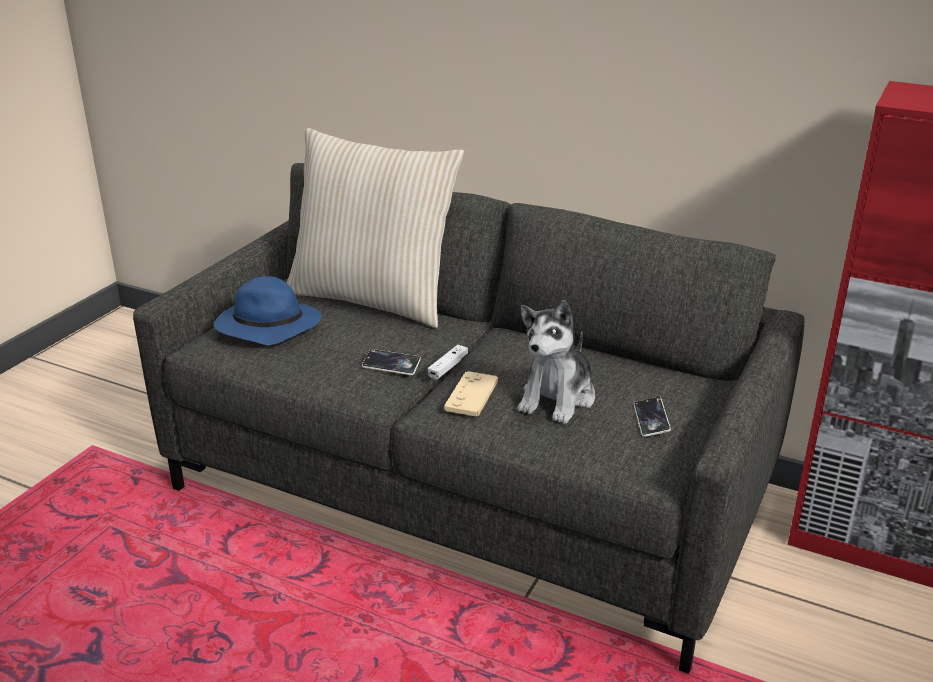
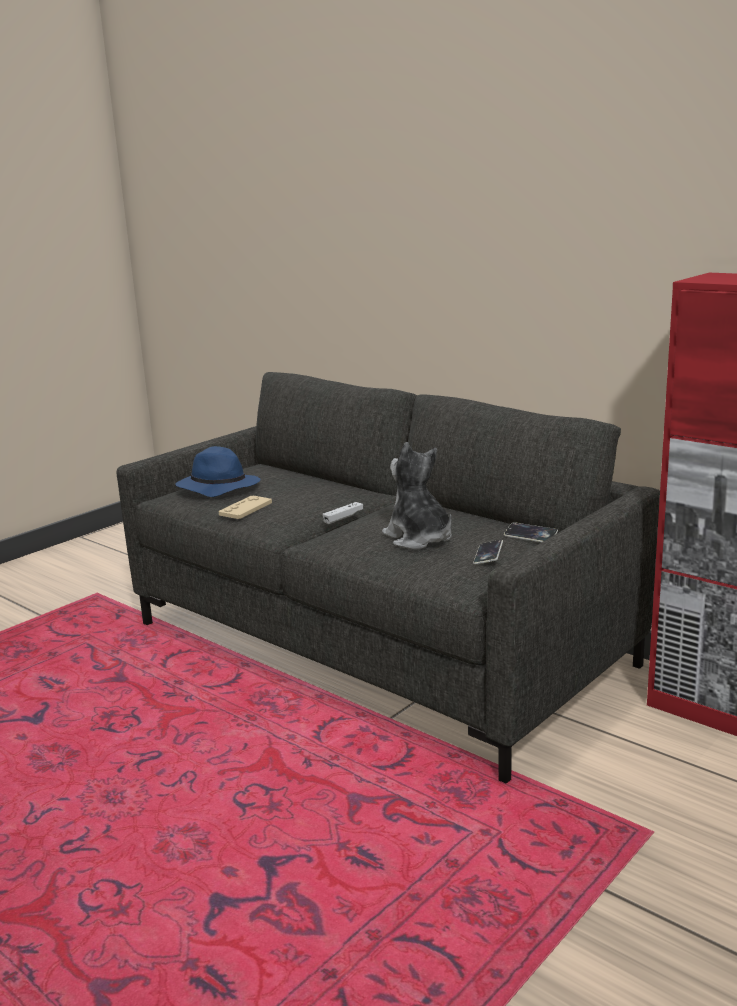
camera: 15 degrees right, 10 degrees down
beige pillow [286,128,464,328] -> none
phone [362,349,421,375] -> phone moved to [504,522,558,542]
beige game controller [444,371,498,416] -> beige game controller moved to [219,496,272,519]
plush toy [517,300,595,424] -> plush toy turned 105 degrees clockwise [382,442,452,549]

